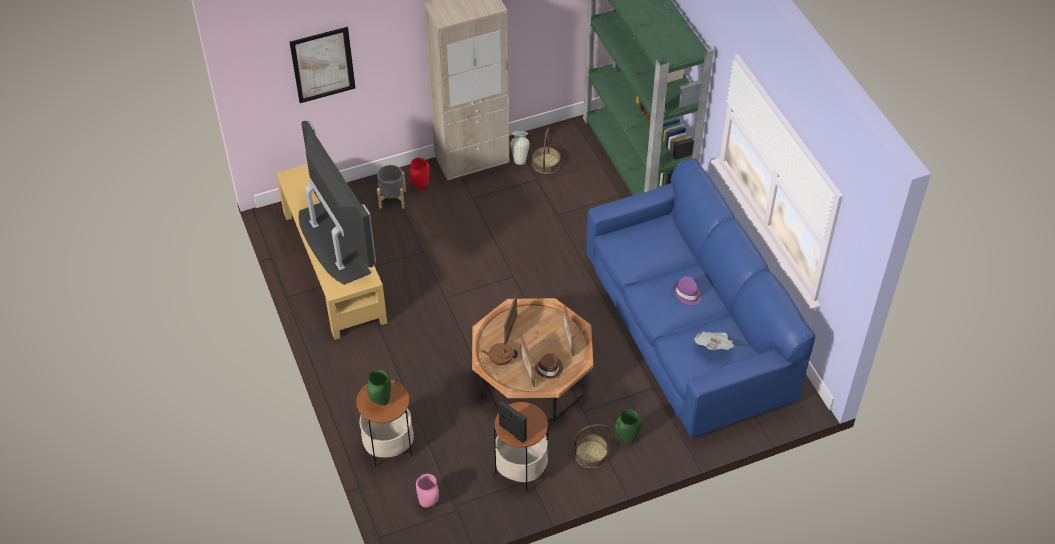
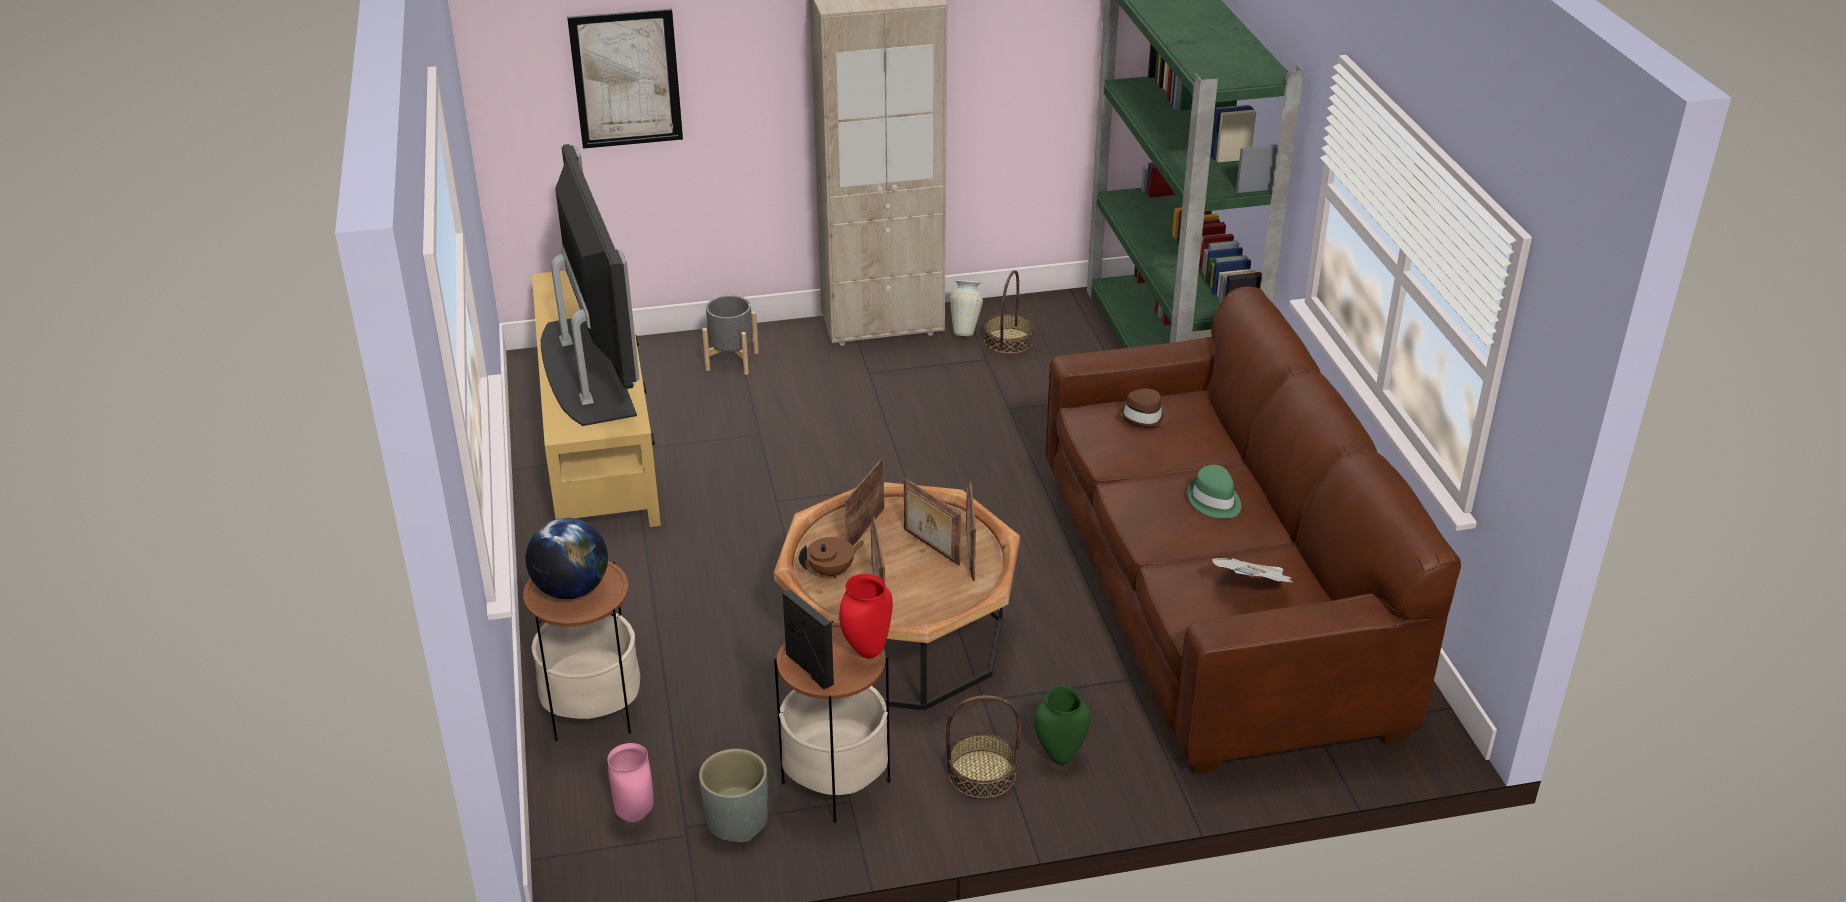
camera: 10 degrees right, 15 degrees down
green vase [367,370,391,405] -> globe [526,518,608,599]
red vase [409,158,430,190] -> red vase moved to [839,574,893,659]
brown teapot [482,343,518,365] -> brown teapot turned 135 degrees clockwise [799,537,865,579]
brown hat [535,353,563,379] -> brown hat moved to [1118,389,1169,428]
blue sofa [586,159,815,439] -> brown sofa [1046,287,1461,774]
purple hat [673,276,701,305] -> green hat [1187,465,1241,519]
none -> grey planter [699,749,767,842]
none -> picture frame [904,478,961,565]

